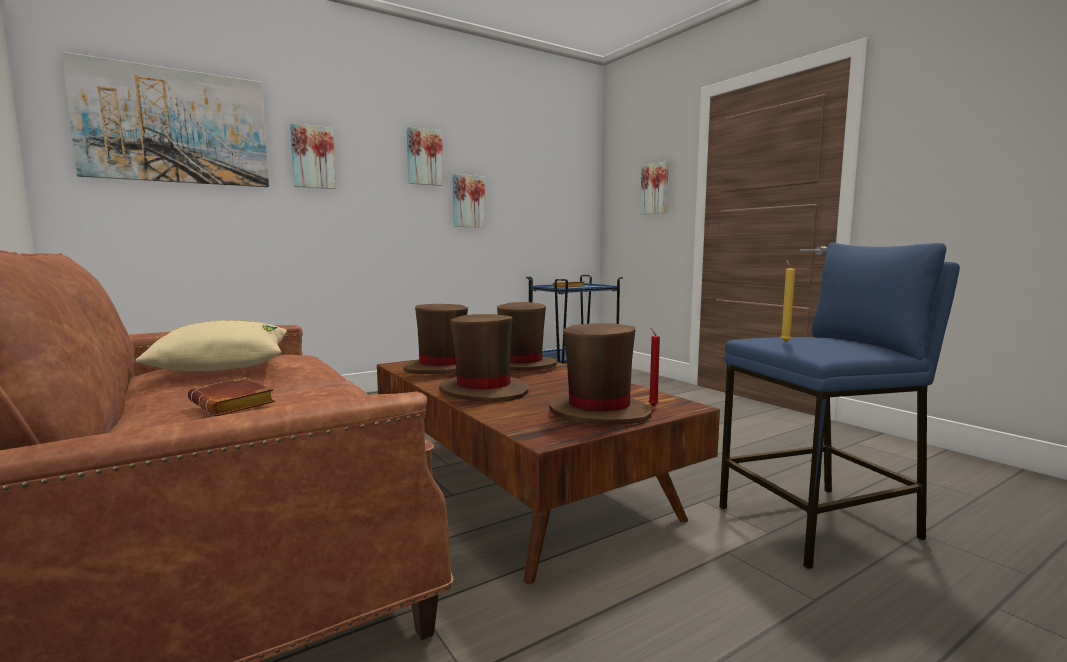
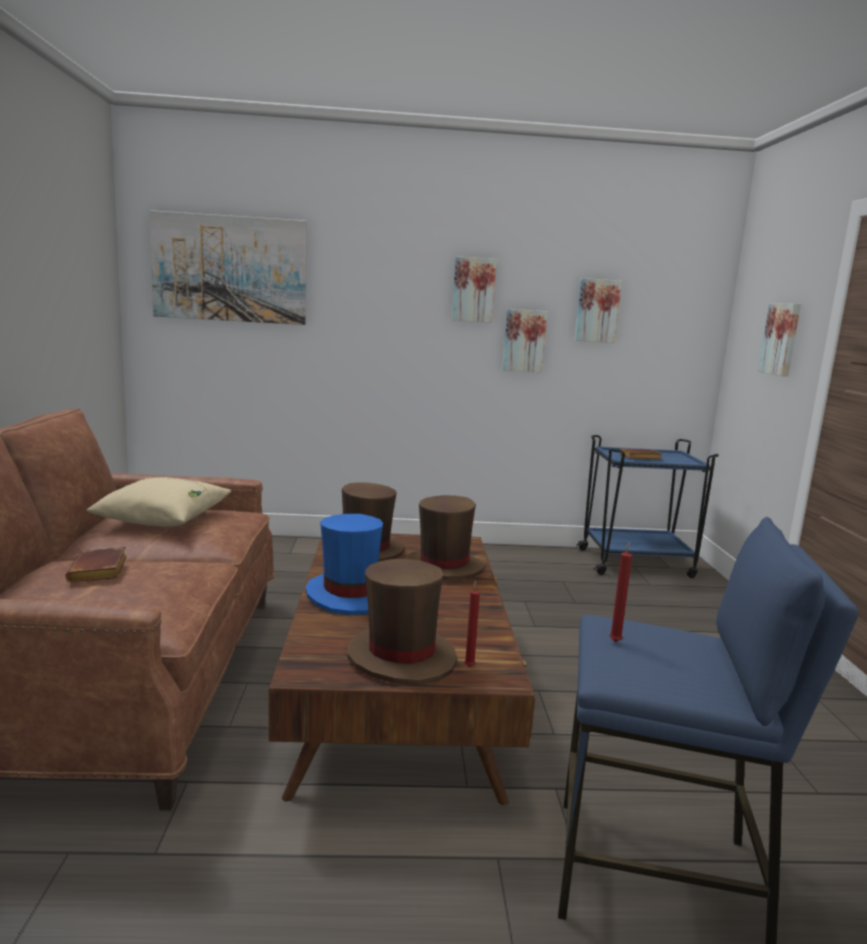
camera: 30 degrees right, 5 degrees up
picture [290,123,336,189] -> picture moved to [574,278,622,343]
brown hat [439,314,528,403] -> blue hat [306,514,383,615]
yellow candle [780,260,795,343] -> red candle [609,541,632,642]

